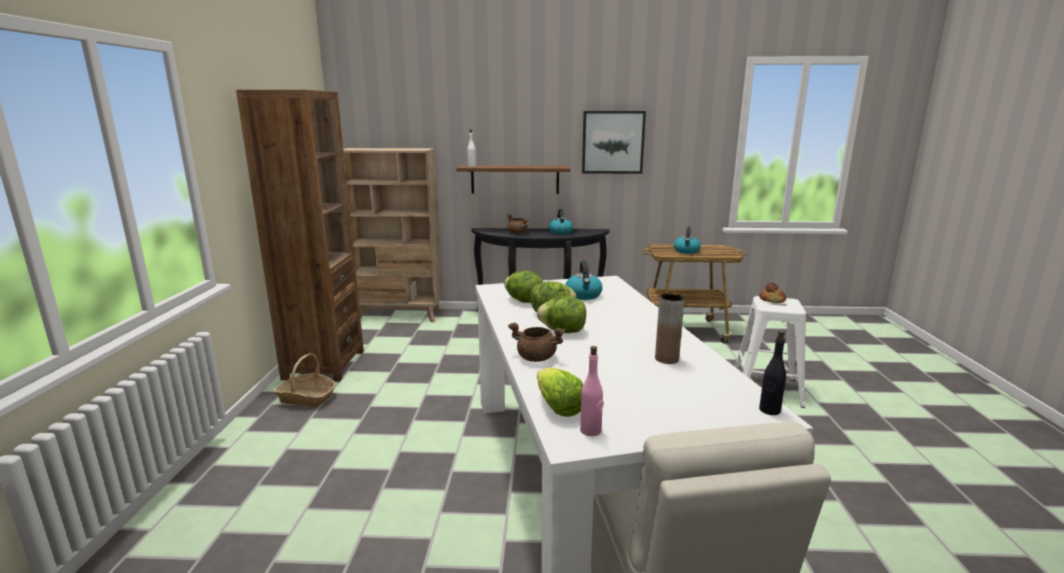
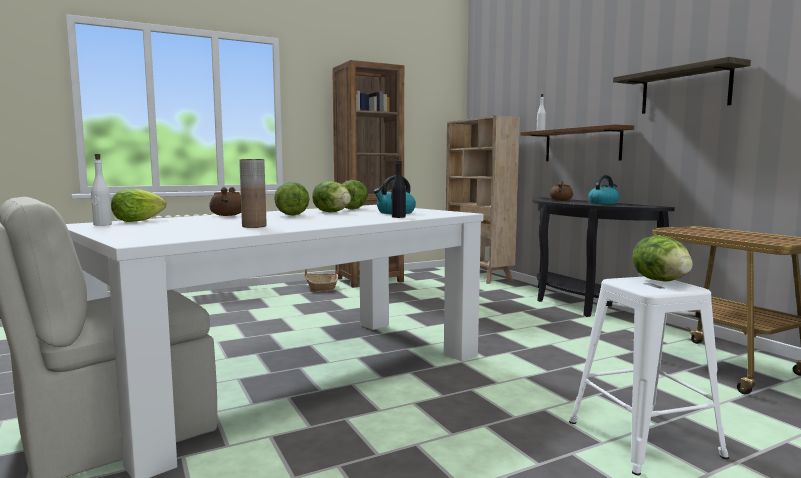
camera: 60 degrees right, 10 degrees down
pink bottle [580,346,604,436] -> white bottle [91,154,112,226]
picture [582,111,646,174] -> shelf [613,57,751,114]
kettle [674,227,701,254] -> none
bread [759,283,786,303] -> lettuce [632,235,693,282]
black bottle [759,330,786,415] -> black bottle moved to [391,156,406,218]

